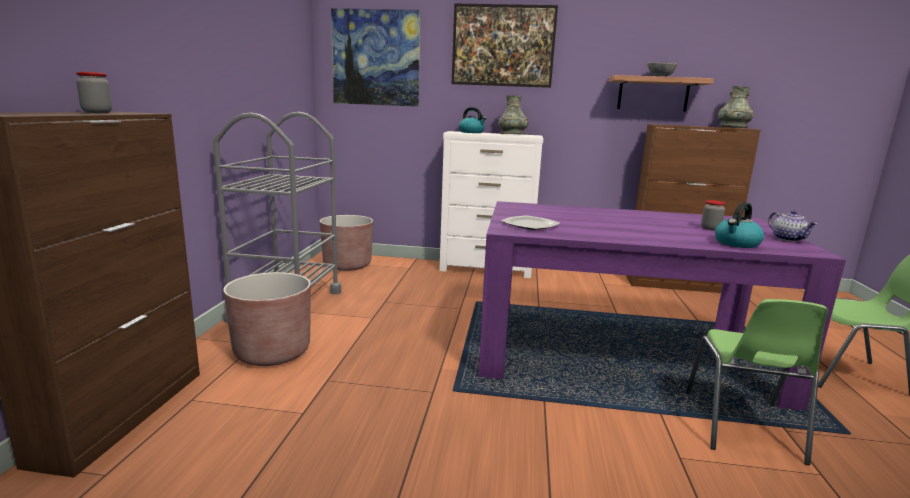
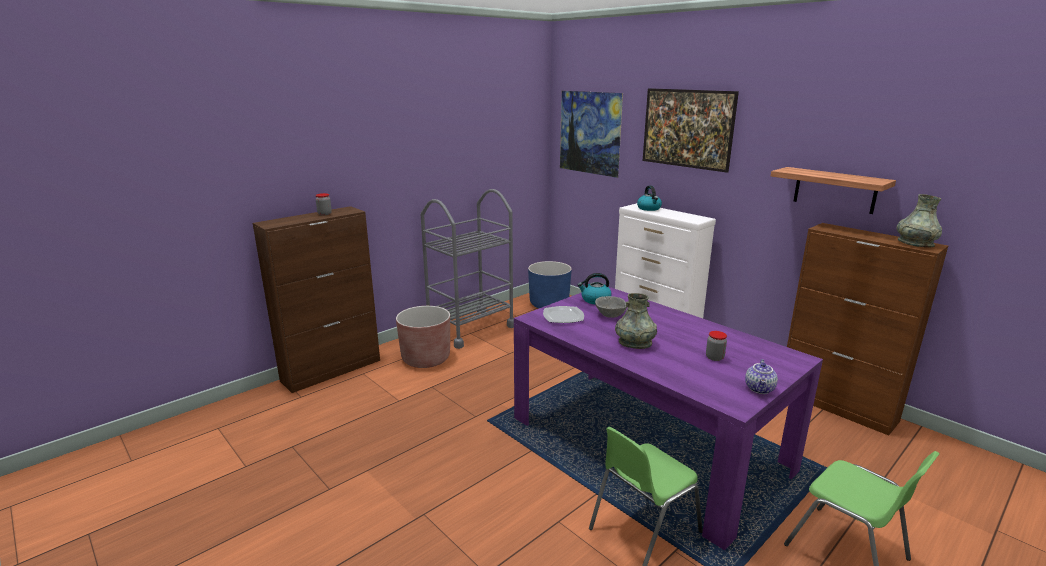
camera: 40 degrees right, 5 degrees up
brown planter [320,215,373,271] -> blue planter [528,261,572,308]
grey vase [498,95,528,134] -> grey vase moved to [615,293,657,349]
grey bowl [647,62,677,77] -> grey bowl moved to [595,296,627,318]
kettle [715,202,764,248] -> kettle moved to [578,273,612,305]

